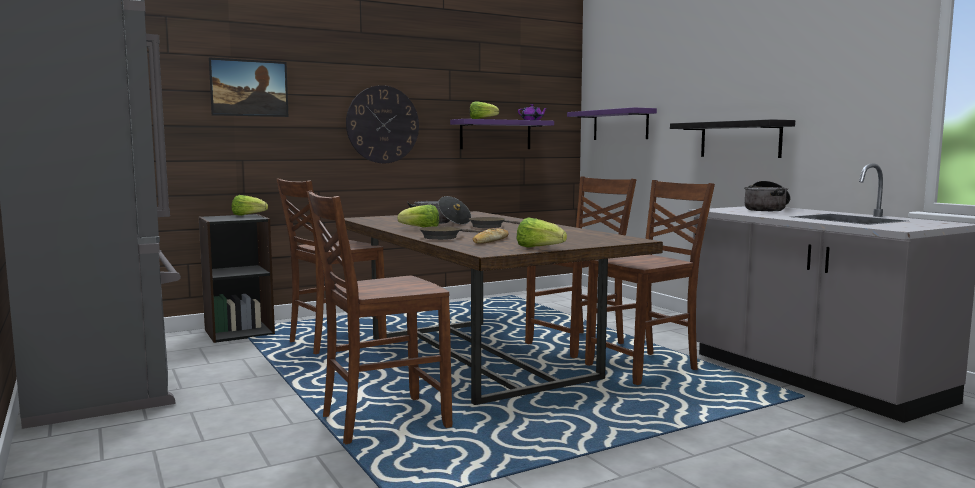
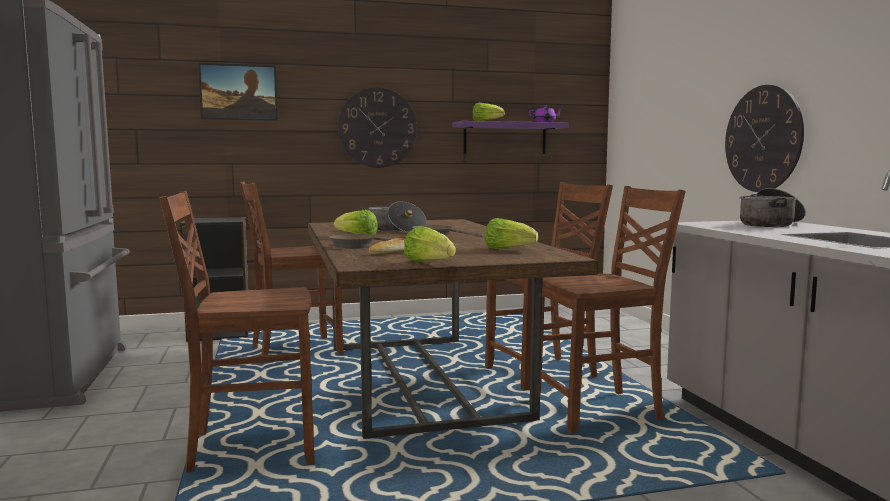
camera: 15 degrees right, 0 degrees up
lettuce [232,195,268,216] -> lettuce moved to [485,218,538,249]
purple shelf [567,107,657,140] -> none
black shelf [670,119,795,158] -> wall clock [725,85,804,192]

